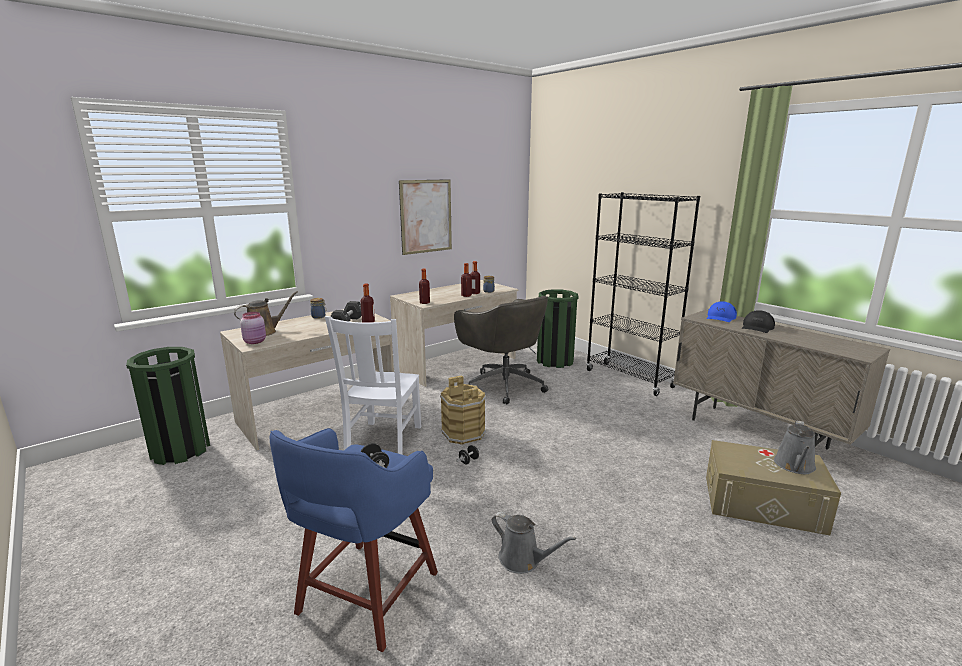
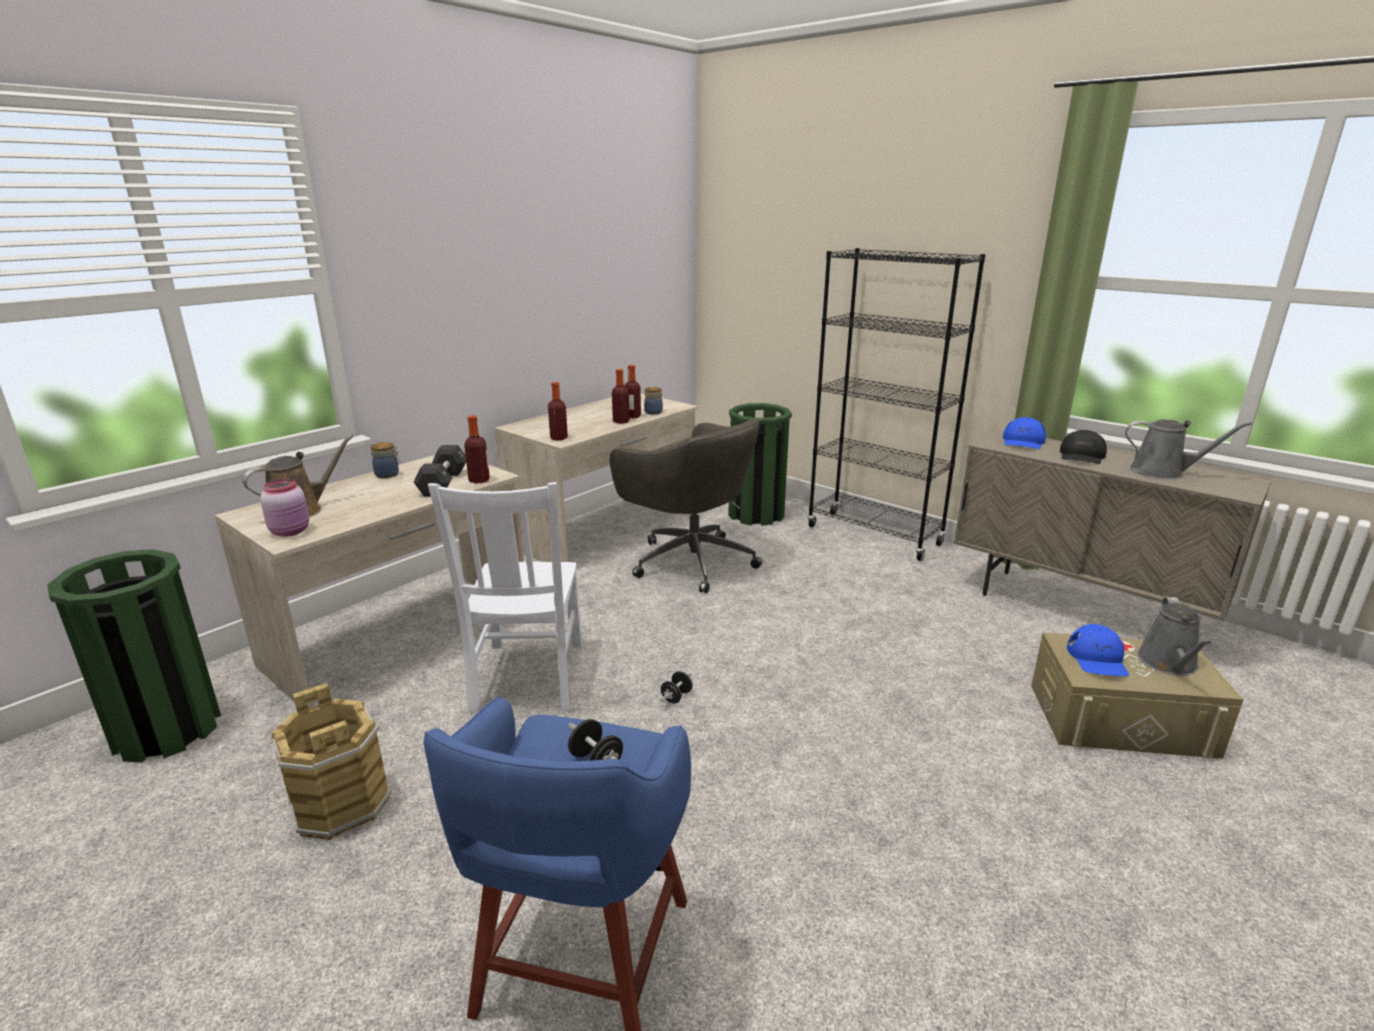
camera: 10 degrees left, 5 degrees up
picture [399,179,452,255] -> none
brown bucket [440,375,486,445] -> brown bucket moved to [271,683,392,840]
grey watering can [492,512,576,574] -> grey watering can moved to [1125,419,1252,480]
none -> blue cap [1067,624,1129,676]

